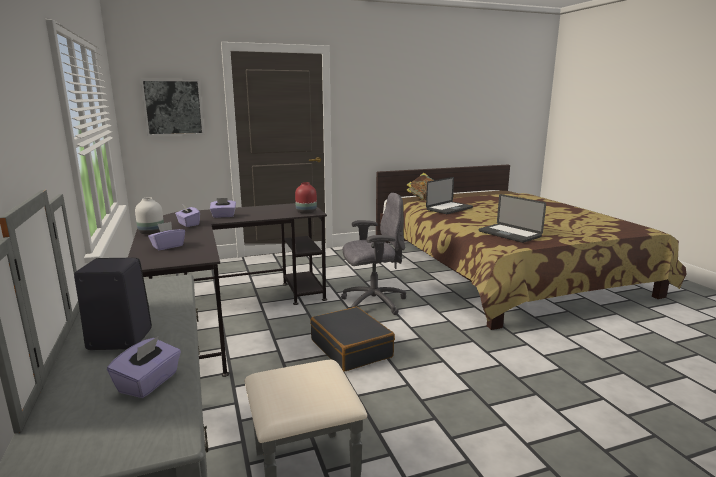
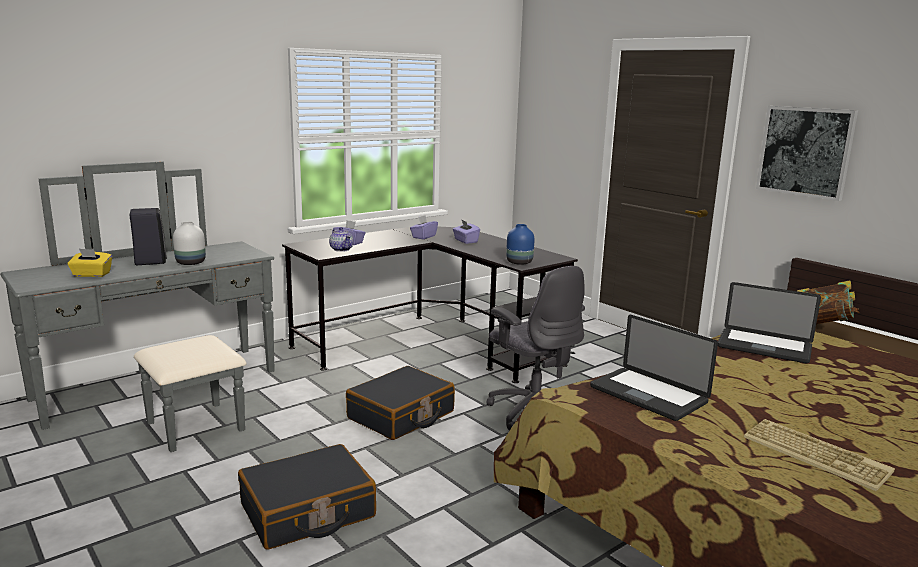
camera: 70 degrees right, 0 degrees up
purple tissue box [107,336,181,398] -> yellow tissue box [67,249,112,277]
white vase [135,197,164,235] -> white vase moved to [173,221,206,265]
picture [141,79,204,136] -> picture moved to [756,106,858,201]
red vase [295,182,317,214] -> blue vase [506,224,534,265]
laptop [479,194,546,243] -> laptop turned 75 degrees counterclockwise [590,315,718,421]
none -> black suitcase [238,444,376,550]
none -> teapot [329,227,353,252]
none -> keyboard [744,419,895,491]

